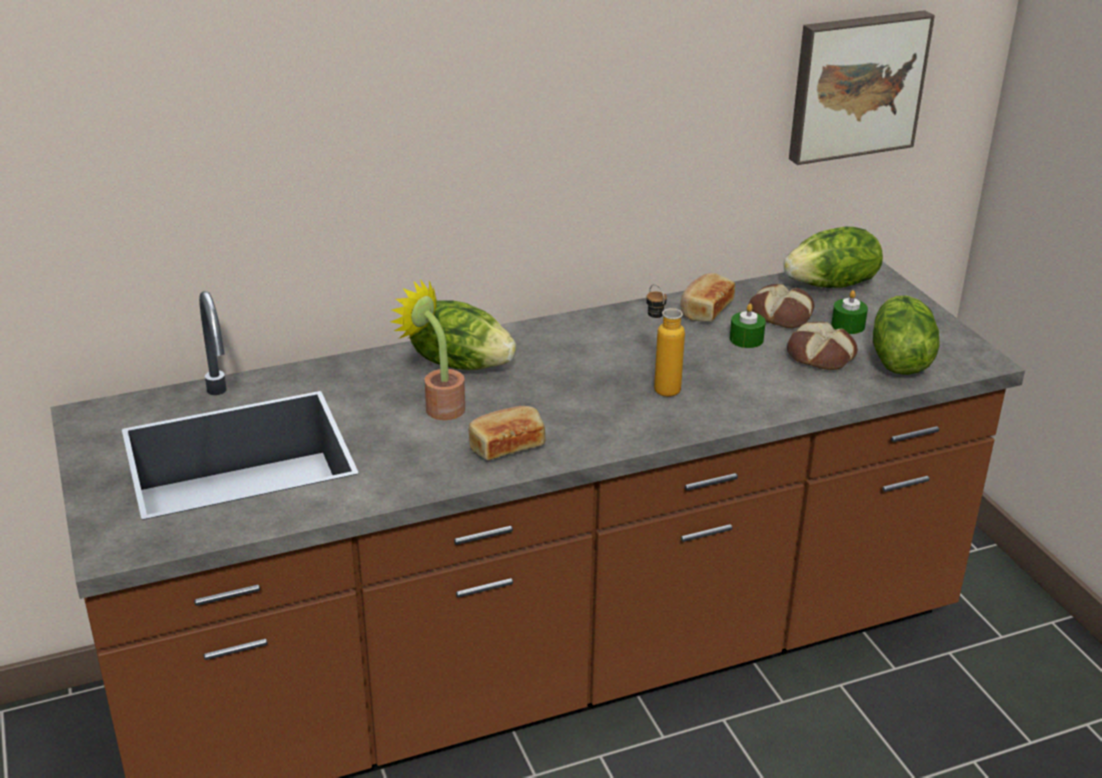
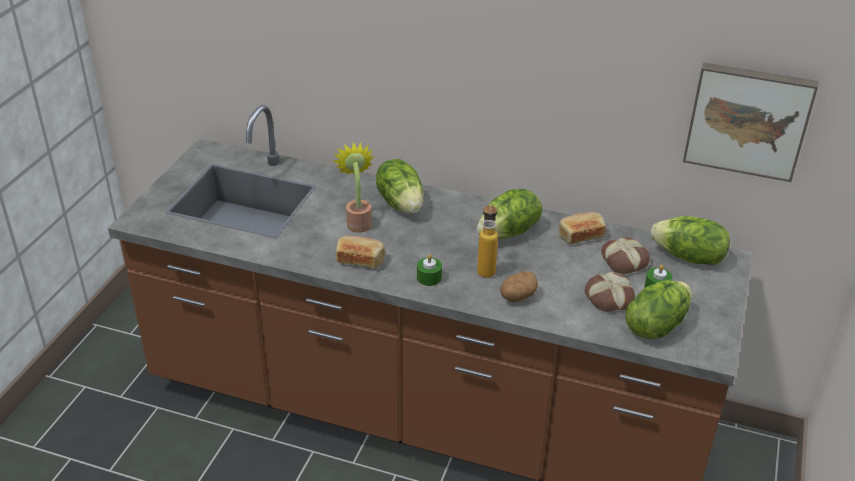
camera: 40 degrees right, 5 degrees up
green candle [730,304,766,348] -> green candle moved to [417,254,442,286]
none -> lettuce [477,189,542,239]
none -> potato [500,271,538,302]

